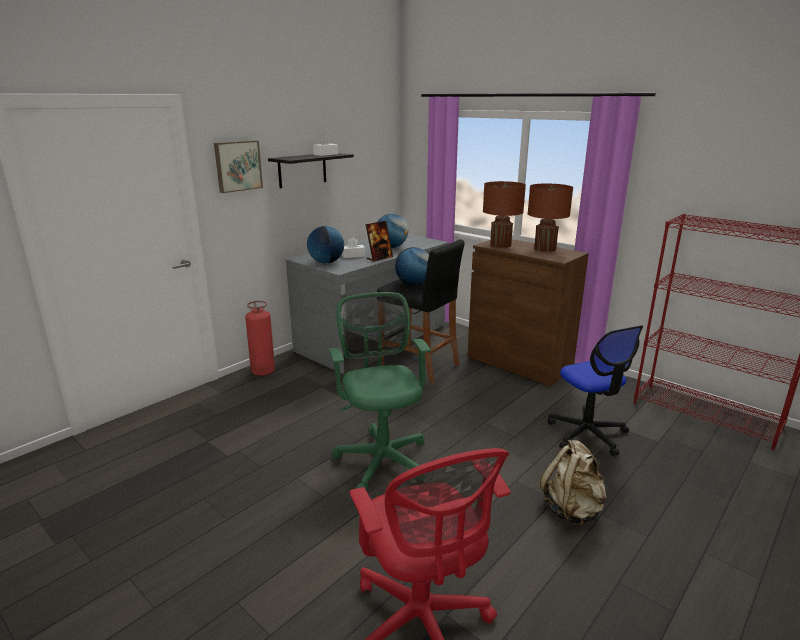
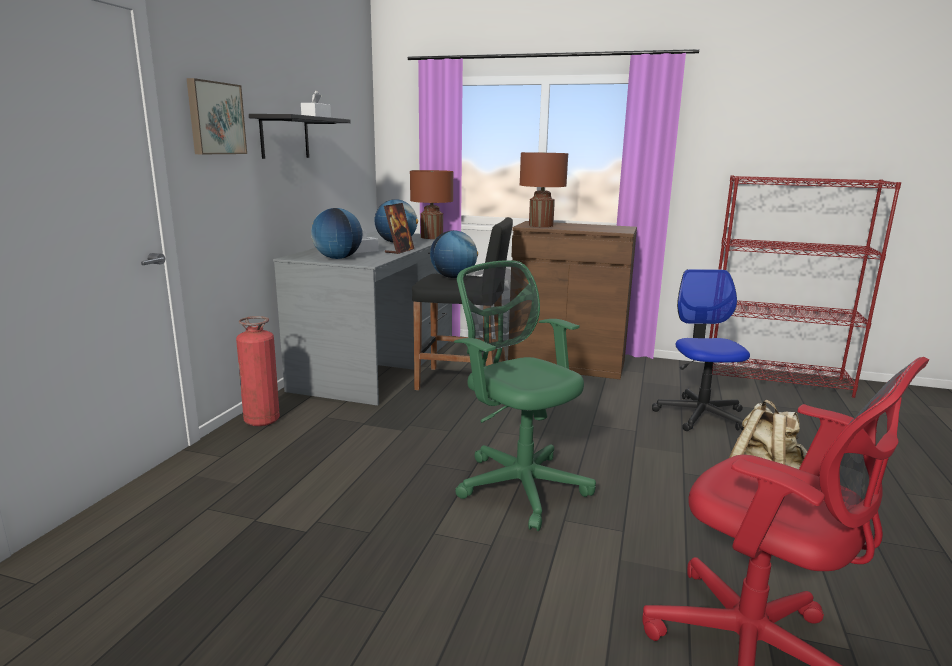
camera: 25 degrees left, 5 degrees down
brown table lamp [528,184,573,252] -> brown table lamp moved to [410,170,453,239]
office chair [548,325,643,456] -> office chair turned 135 degrees counterclockwise [652,269,750,431]

